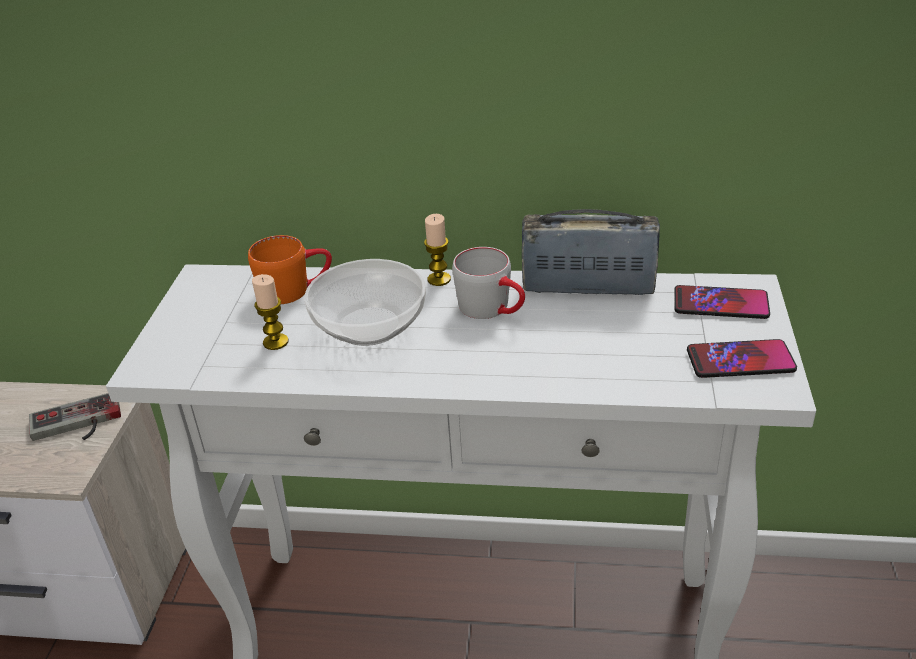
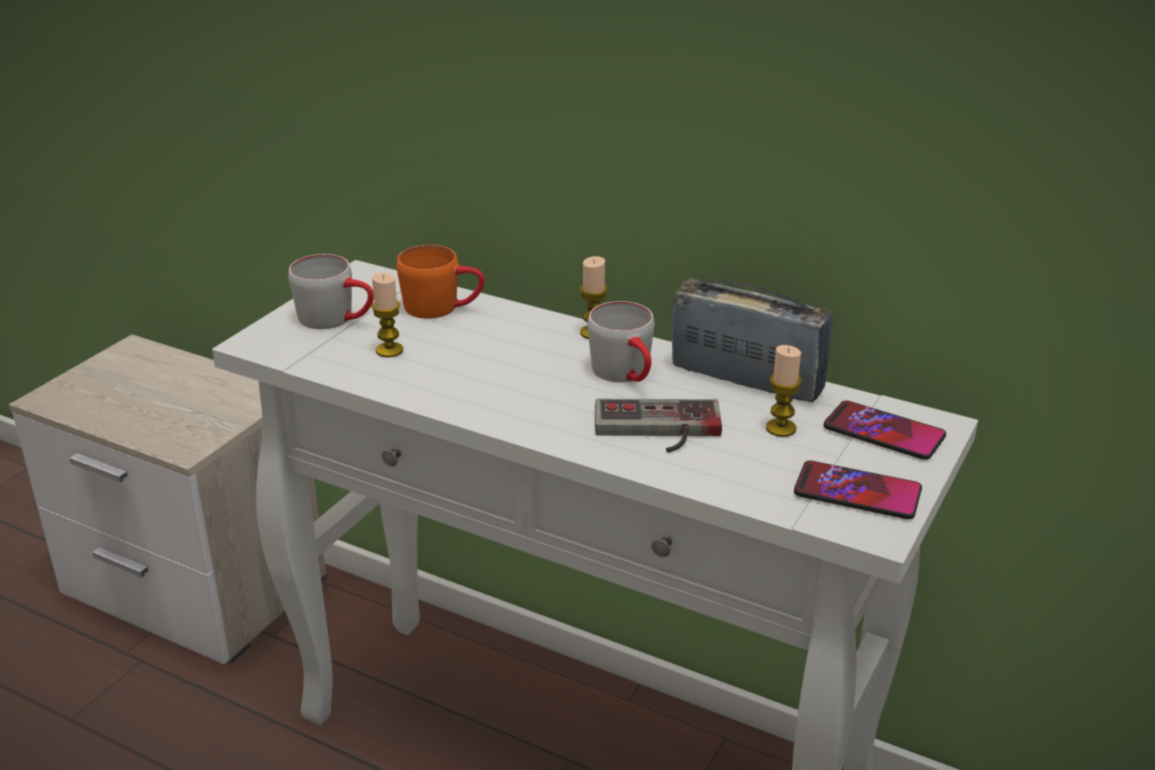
camera: 20 degrees right, 5 degrees down
game controller [29,393,121,441] -> game controller moved to [595,399,722,453]
bowl [304,259,426,346] -> none
none -> grey mug [288,254,374,329]
none -> candle [766,345,802,437]

